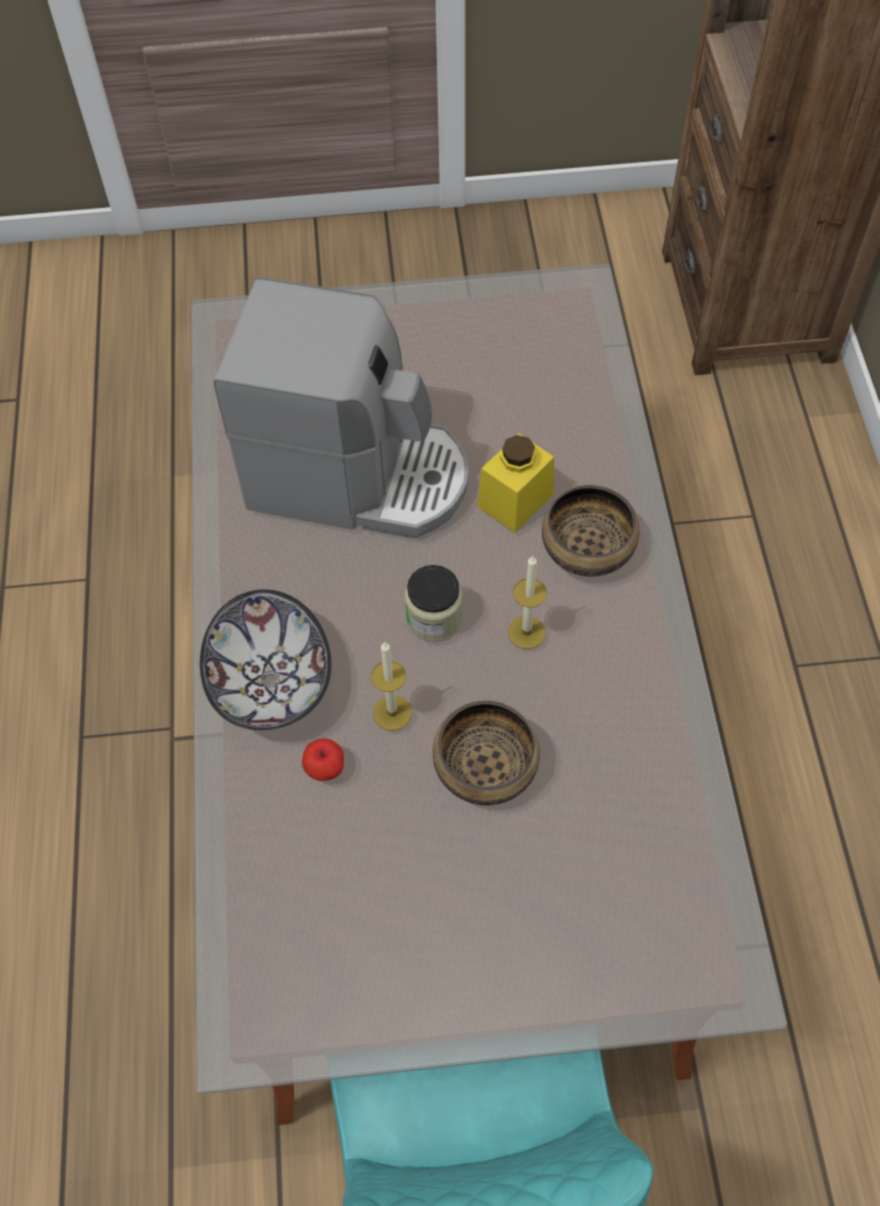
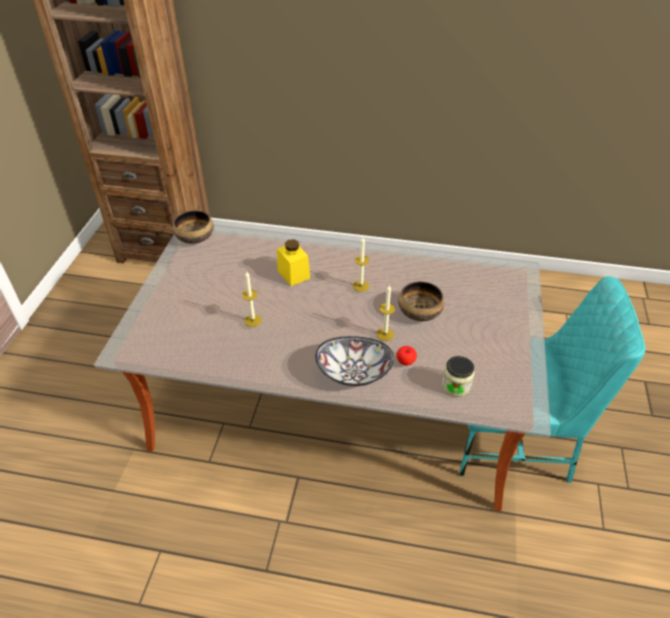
camera: 75 degrees left, 15 degrees down
coffee machine [214,277,468,538] -> candle [242,272,262,327]
jar [404,565,463,642] -> jar moved to [442,356,474,397]
bowl [542,485,639,577] -> bowl moved to [173,210,214,244]

